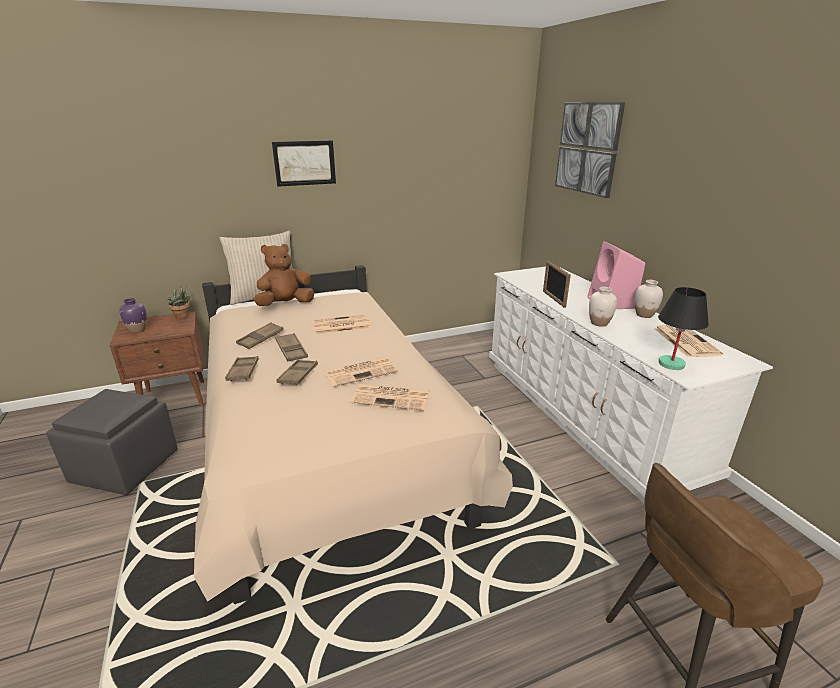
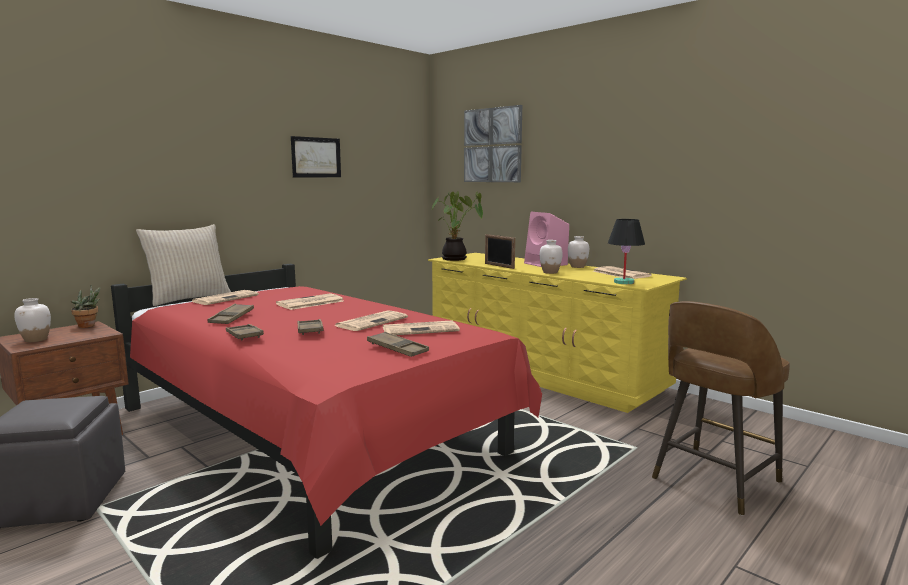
camera: 25 degrees left, 15 degrees down
purple vase [119,298,147,333] -> white vase [14,298,51,342]
beige bed [194,265,513,604] -> red bed [111,264,542,559]
brown plush toy [254,244,314,306] -> newspaper [192,290,259,305]
picture [272,140,336,187] -> picture moved to [291,136,341,177]
brown tray [275,333,308,362] -> brown tray moved to [367,332,429,357]
white dresser [489,267,773,503] -> yellow dresser [428,253,687,413]
none -> potted plant [431,191,483,261]

